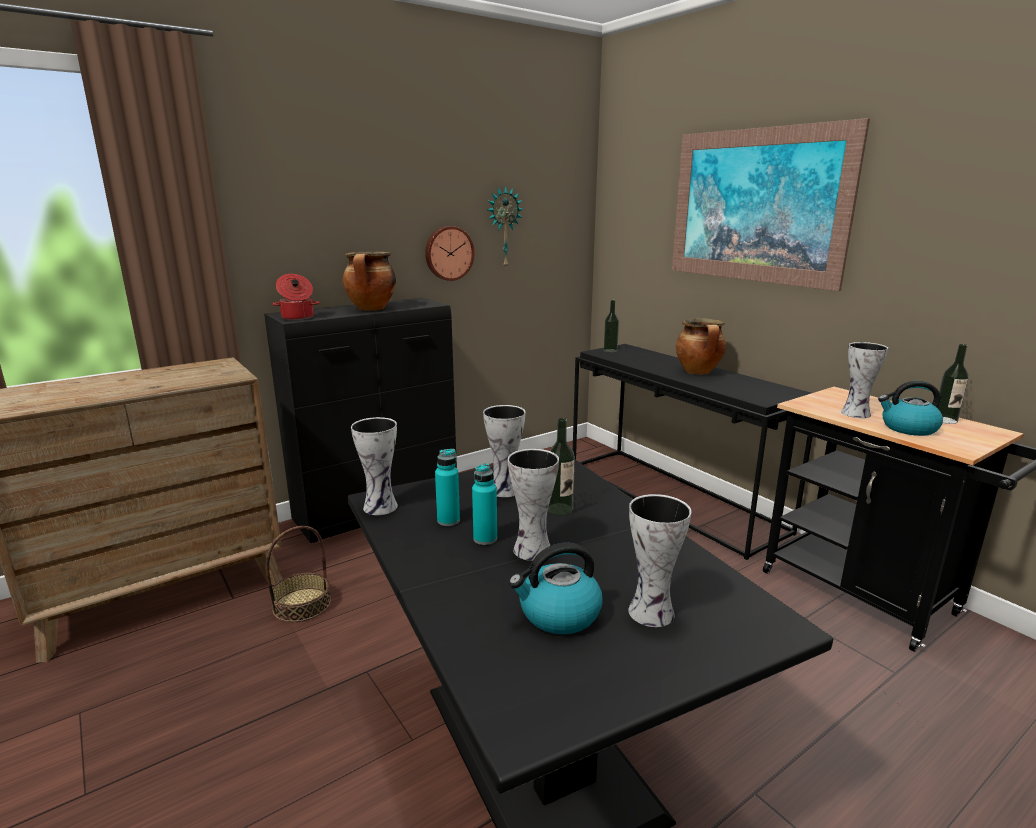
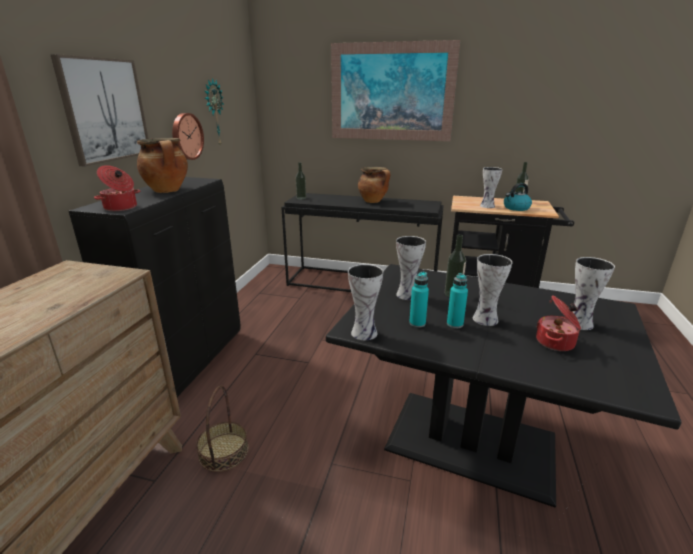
camera: 40 degrees left, 5 degrees up
kettle [509,542,603,634] -> cooking pot [536,295,581,351]
none -> picture [50,54,149,166]

